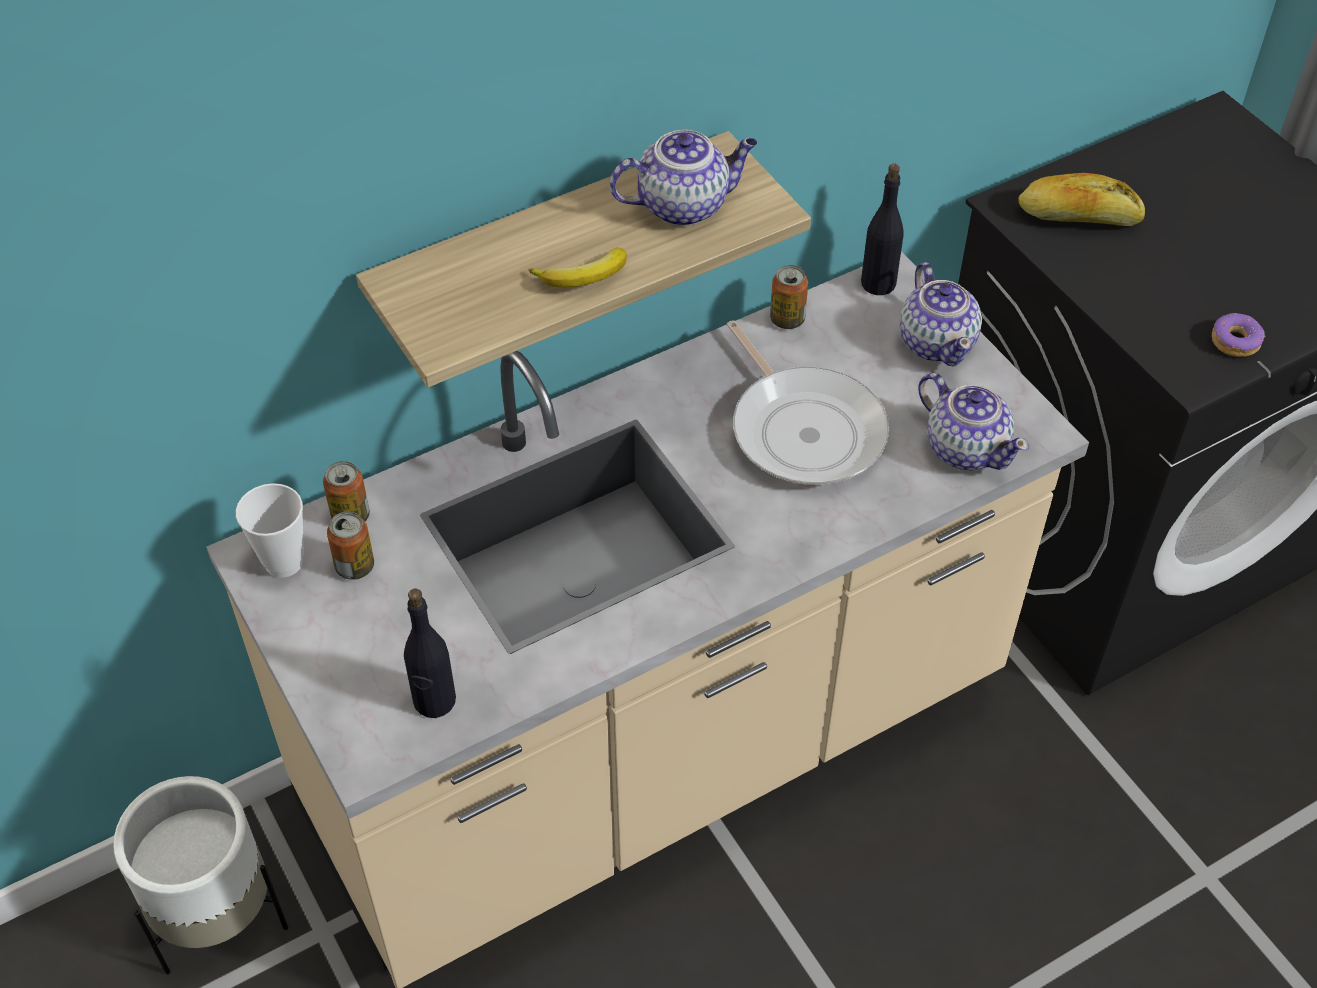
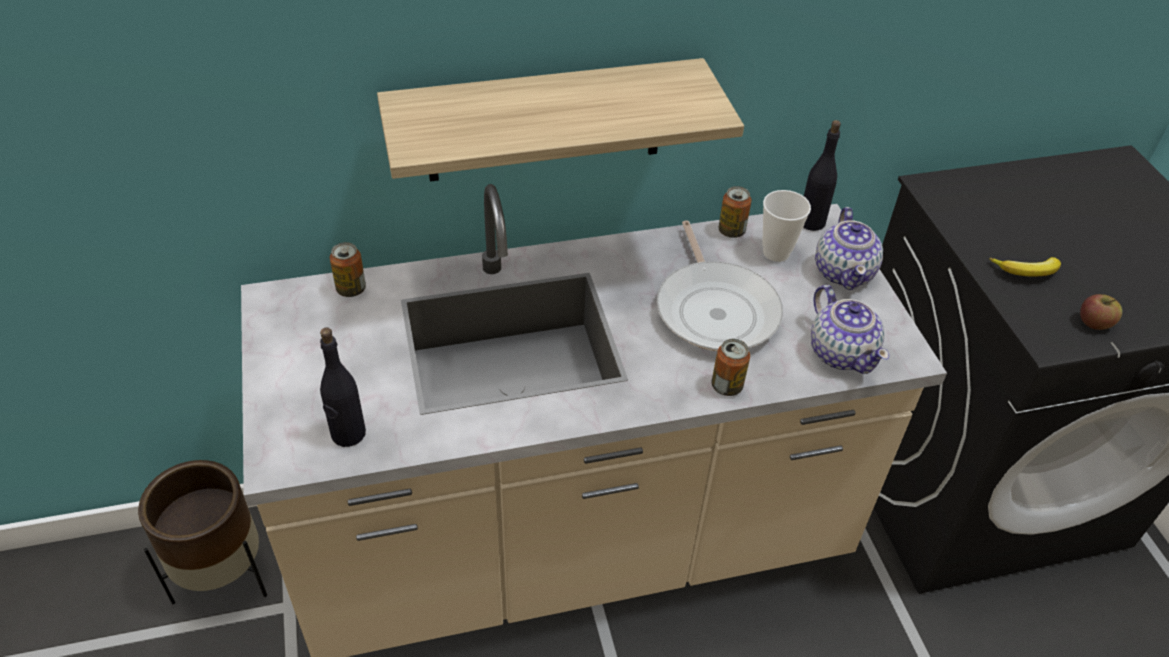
camera: 15 degrees right, 5 degrees down
white planter [113,776,288,975] -> brown planter [138,460,267,604]
cup [236,483,304,578] -> cup moved to [762,190,811,262]
can [327,512,374,580] -> can moved to [711,339,750,396]
banana [528,247,627,287] -> banana moved to [989,257,1061,277]
teapot [610,130,757,226] -> none
bread [1018,173,1145,226] -> none
donut [1212,313,1265,357] -> apple [1080,294,1122,330]

